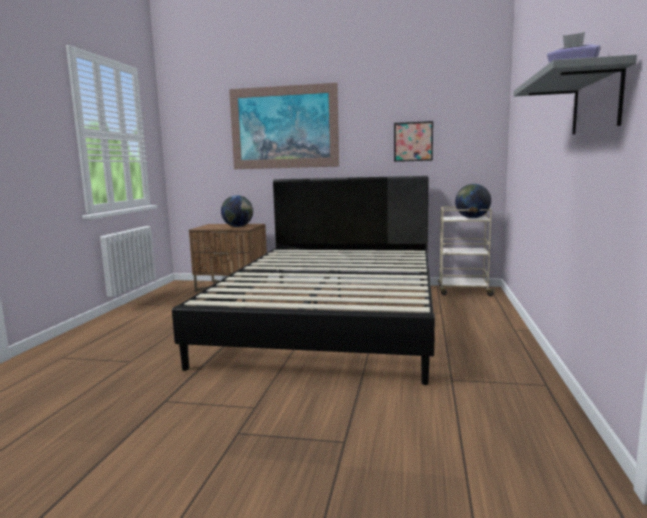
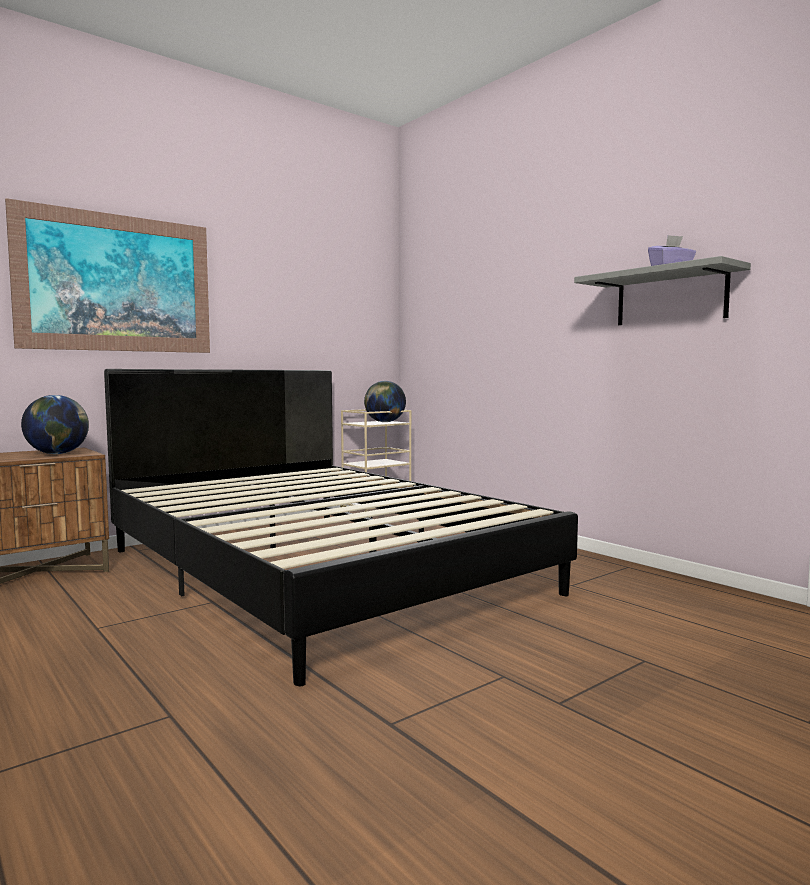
camera: 50 degrees left, 5 degrees down
picture [394,121,433,162] -> none

